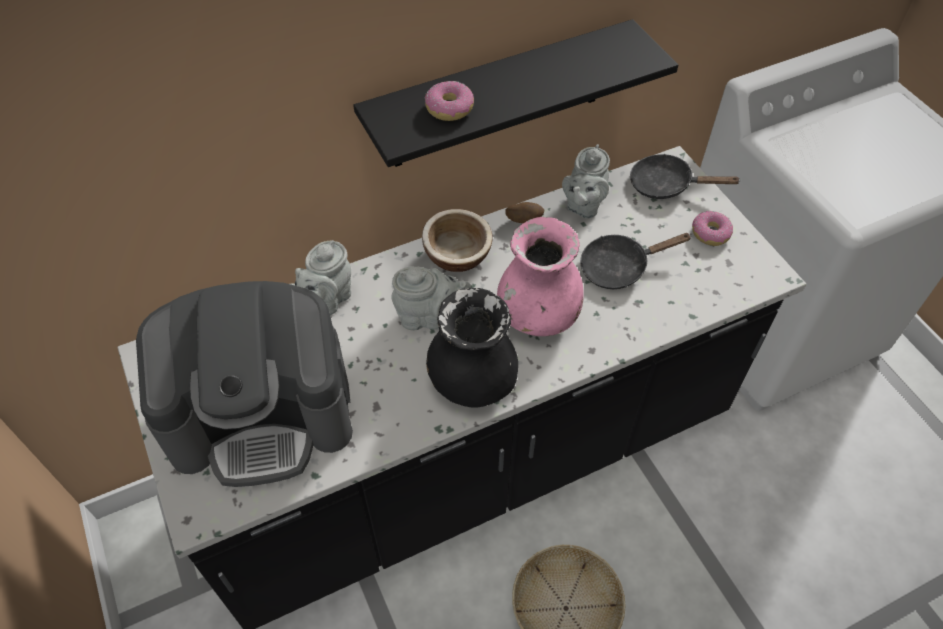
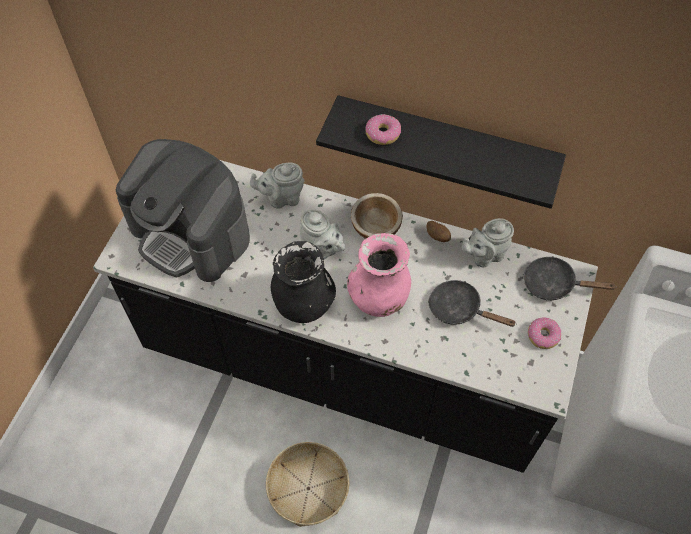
camera: 45 degrees right, 5 degrees up
black frying pan [630,154,741,199] -> black frying pan turned 45 degrees counterclockwise [524,256,617,301]

